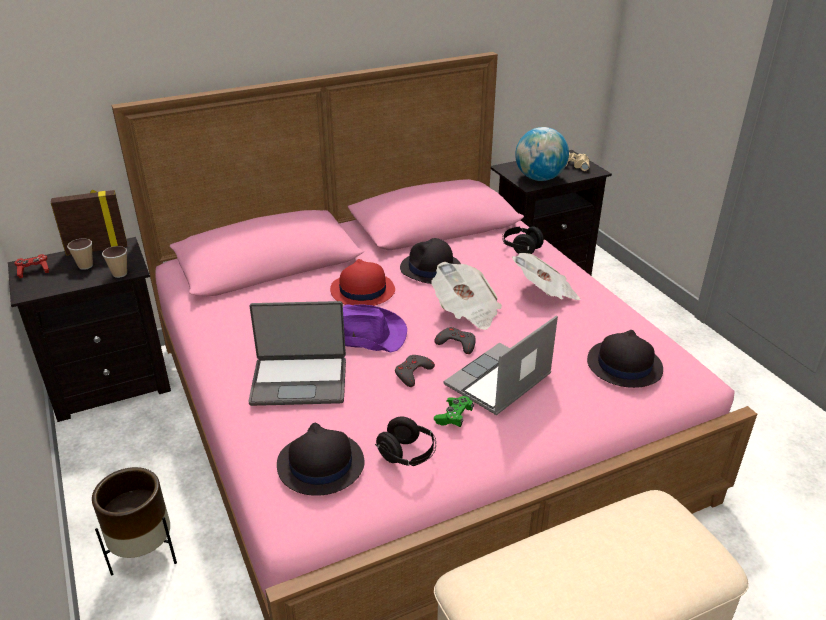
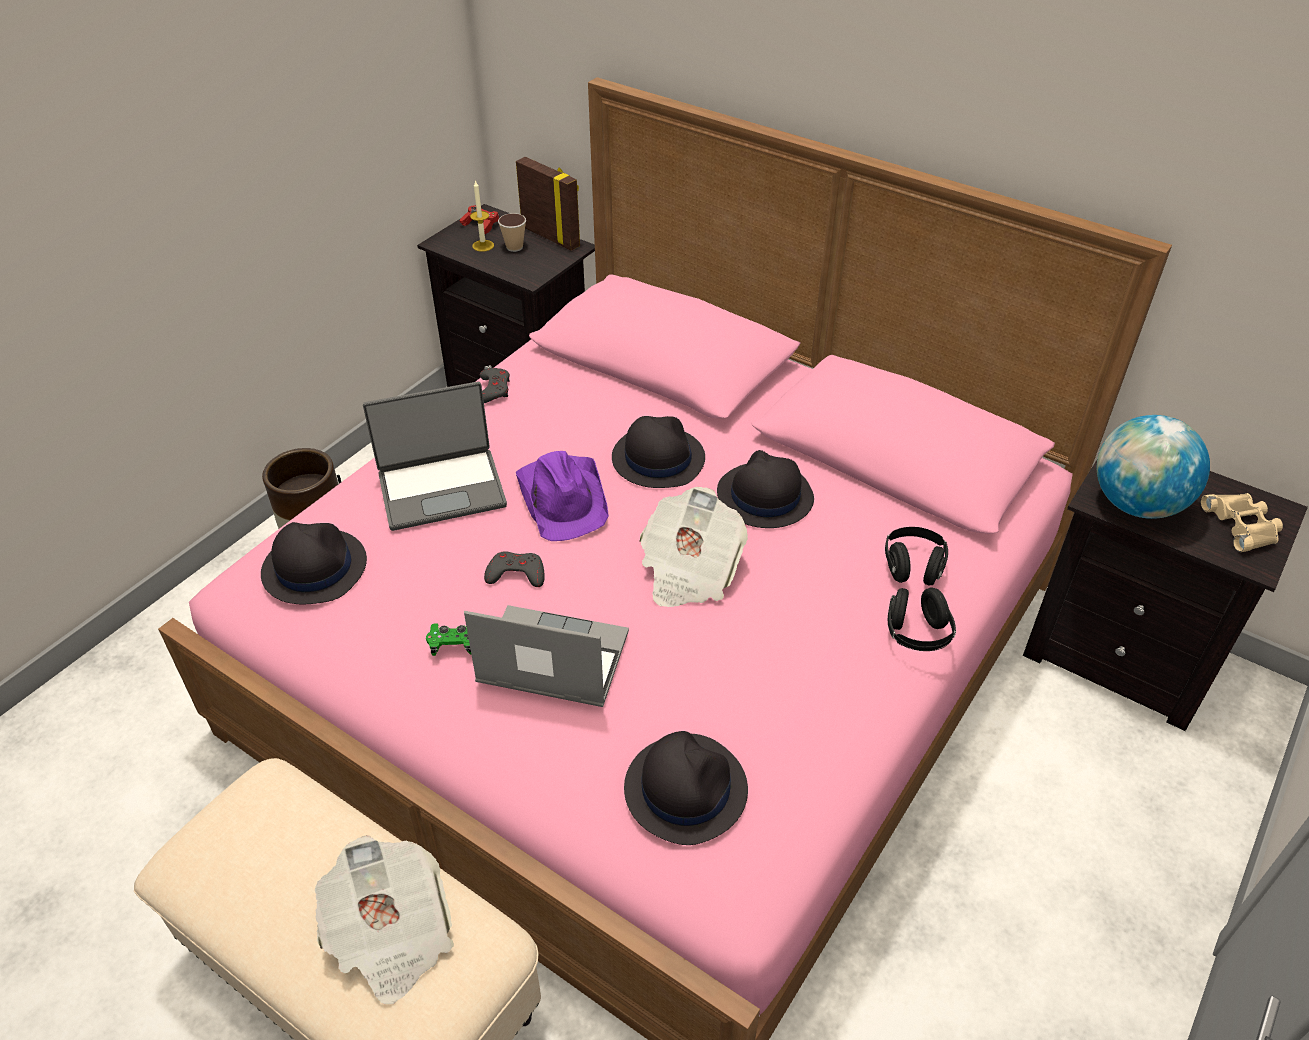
camera: 60 degrees right, 10 degrees up
cup [102,246,127,278] -> none
laptop [248,301,346,406] -> laptop turned 75 degrees counterclockwise [363,382,507,531]
red hat [330,259,395,306] -> black hat [612,416,705,488]
black headphones [375,417,436,466] -> black headphones moved to [888,587,956,651]
grey game controller [434,327,476,354] -> grey game controller moved to [480,368,510,403]
newspaper [512,253,581,300] -> newspaper moved to [315,835,454,1004]
none -> candle [470,180,494,252]

